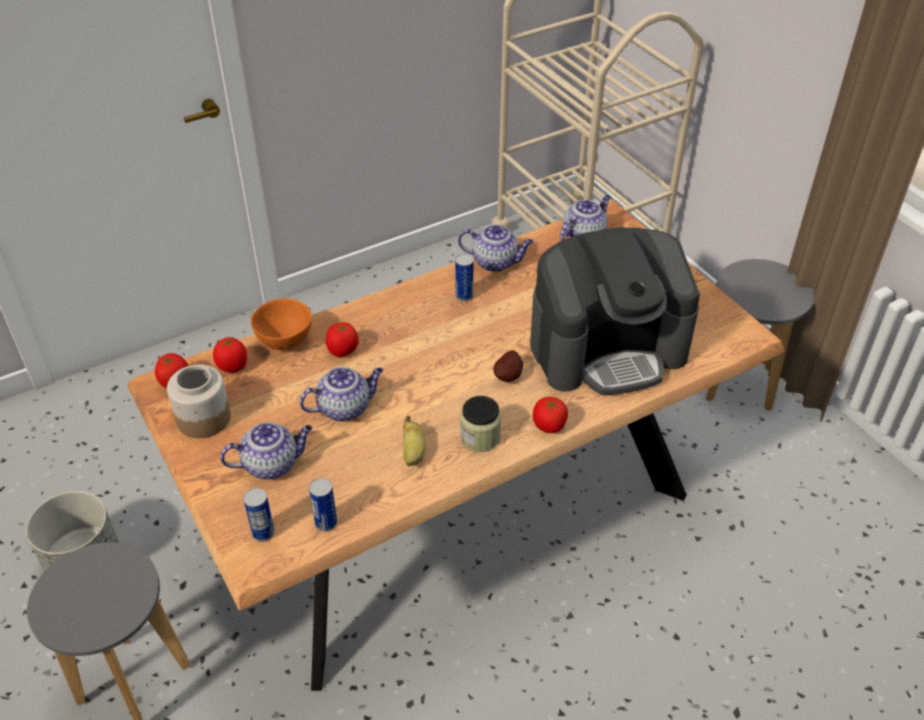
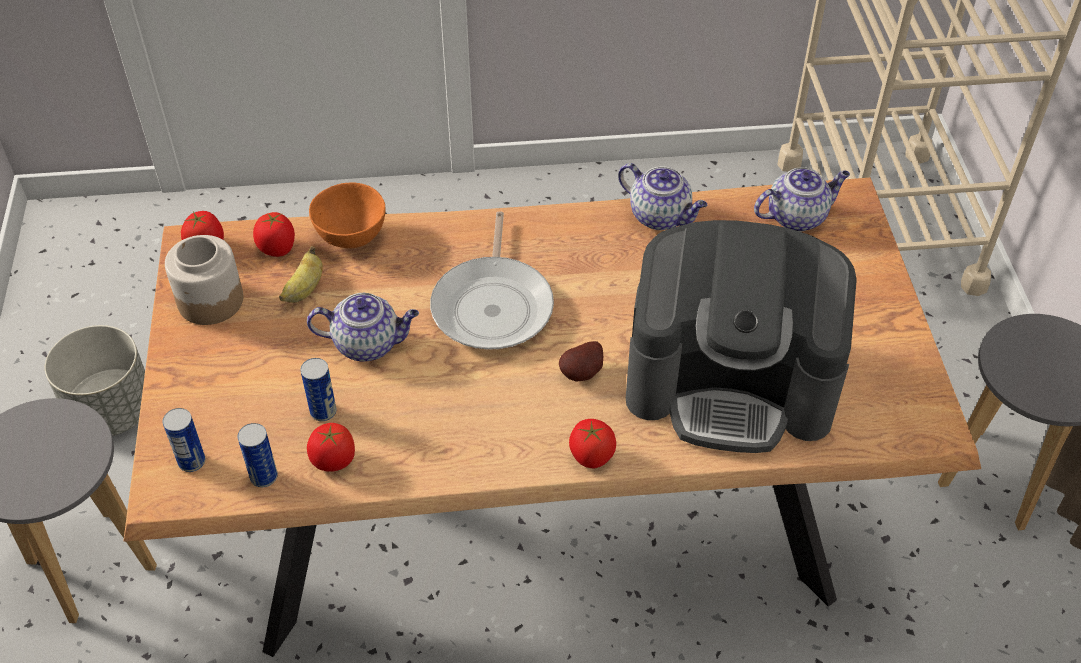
camera: 25 degrees right, 5 degrees up
teapot [220,422,312,480] -> none
tomato [326,322,359,357] -> tomato moved to [307,423,355,472]
banana [403,416,425,466] -> banana moved to [279,246,323,303]
can [455,254,474,301] -> can moved to [300,358,336,421]
jar [460,396,501,452] -> none
none -> frying pan [430,212,554,350]

